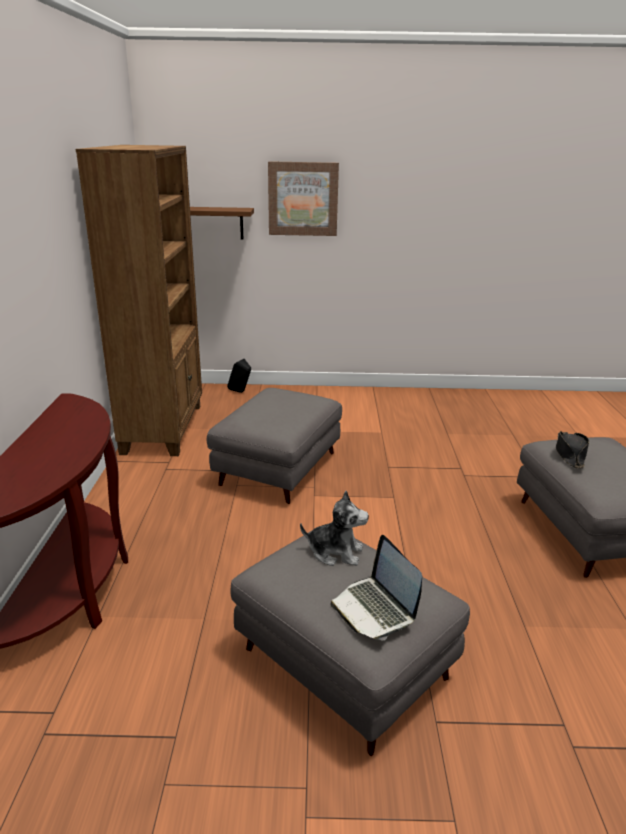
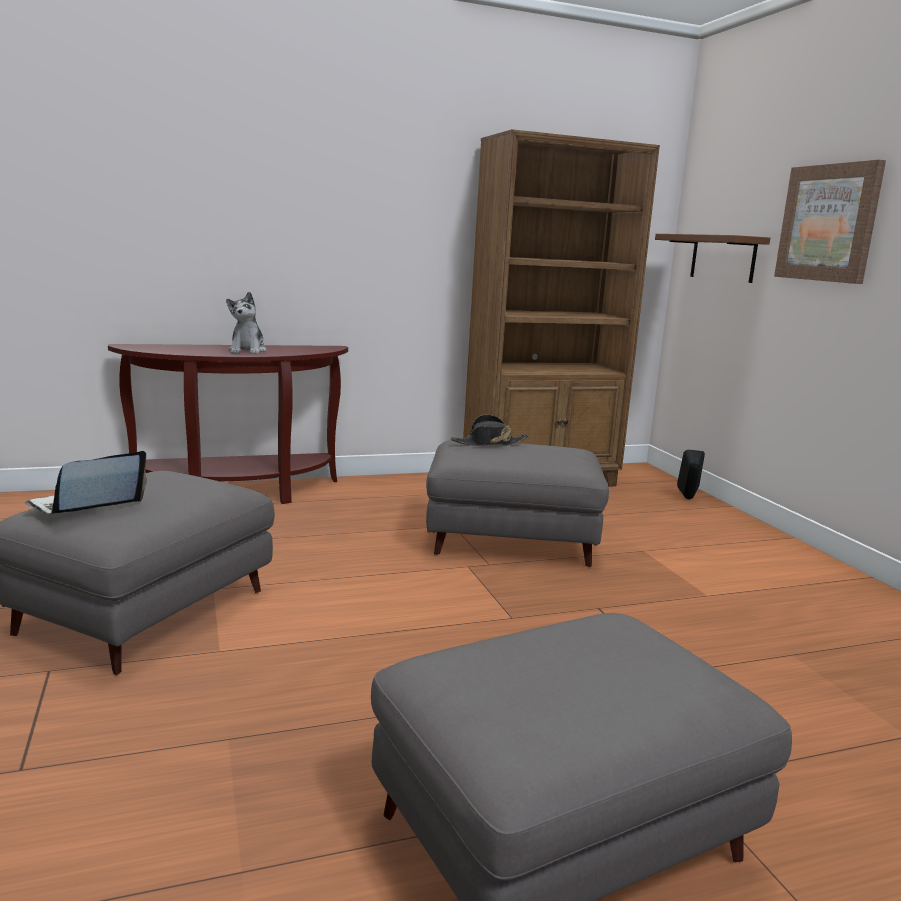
camera: 70 degrees right, 10 degrees down
plush toy [300,491,369,566] -> plush toy moved to [226,292,267,354]
black hat [556,431,589,469] -> black hat moved to [451,414,529,446]

